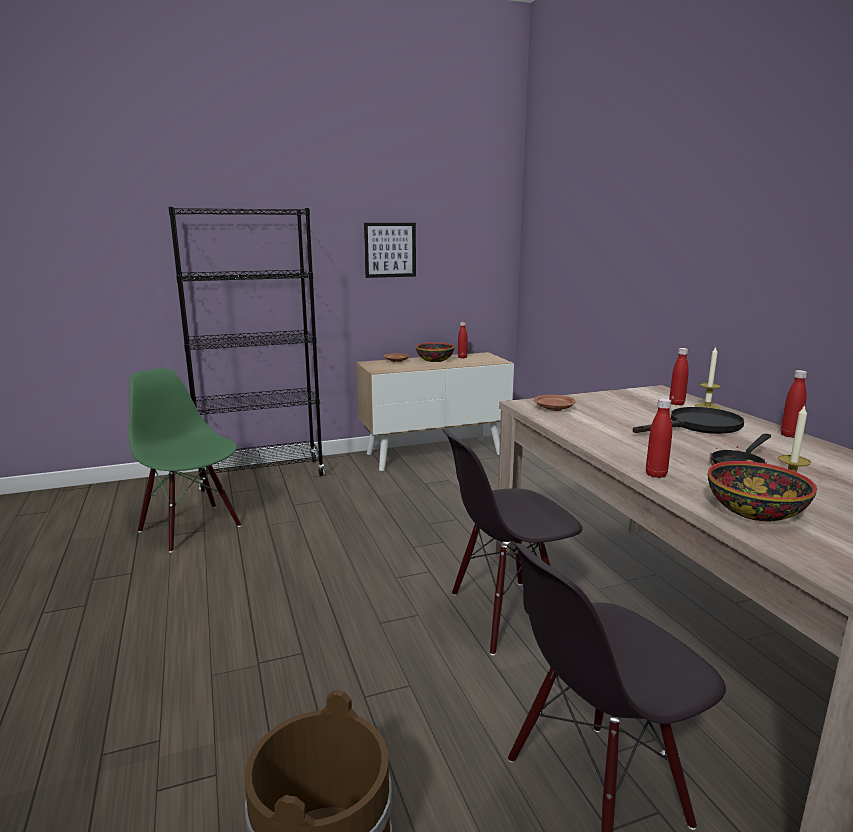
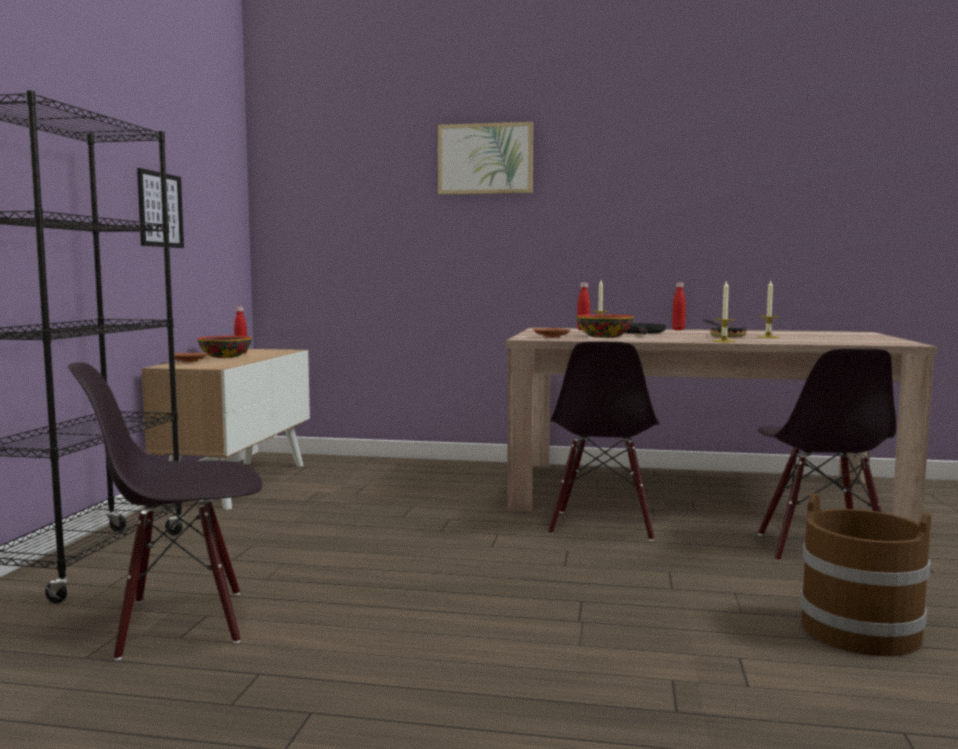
camera: 60 degrees left, 10 degrees down
green chair [129,368,241,553] -> black chair [68,362,262,660]
red bottle [646,398,672,478] -> candle [713,281,736,342]
bowl [708,461,817,521] -> bowl moved to [577,314,634,338]
none -> picture [438,122,533,195]

